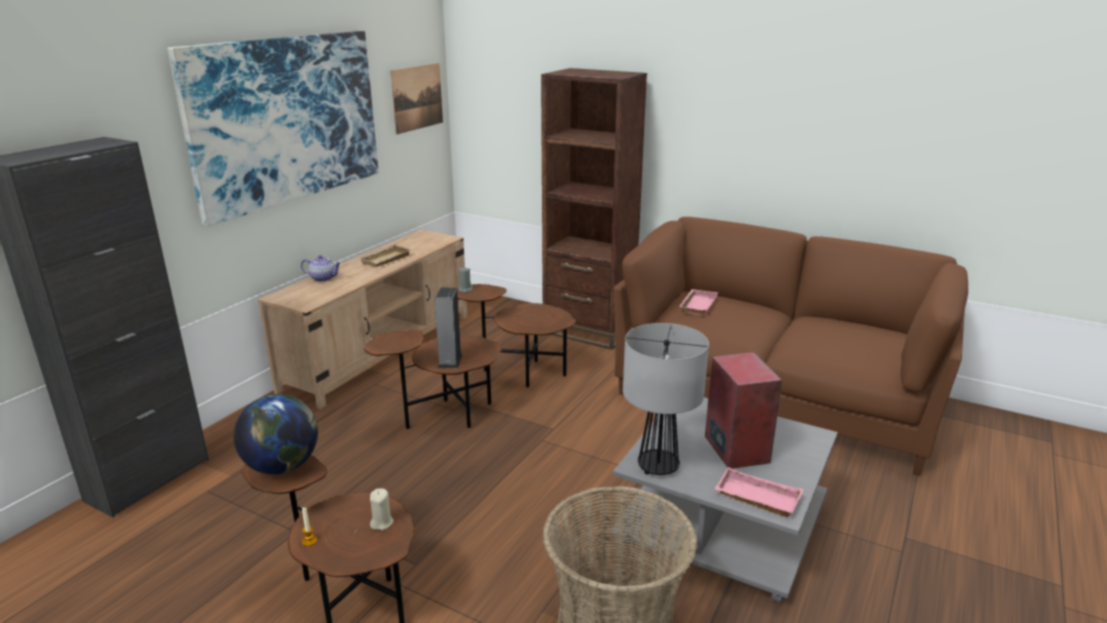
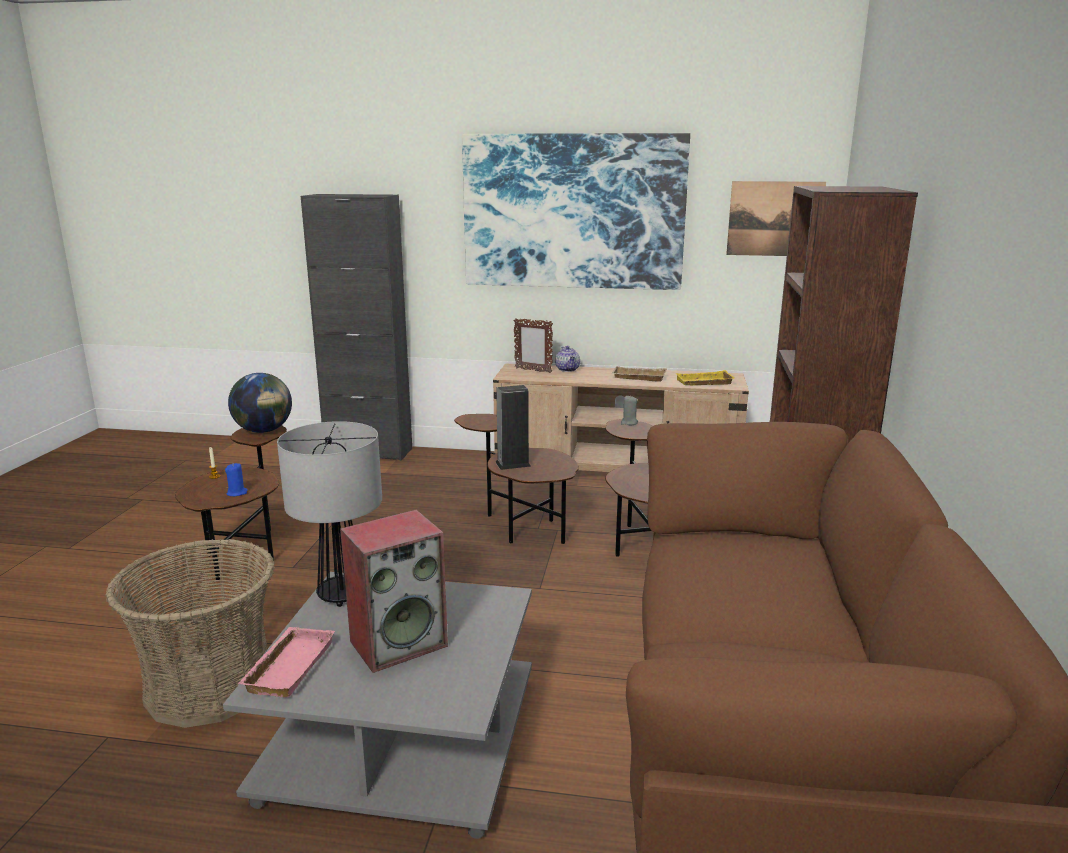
camera: 70 degrees right, 5 degrees down
beige candle [370,488,394,530] -> blue candle [225,463,248,496]
pink tray [679,289,718,316] -> none
none -> picture frame [513,318,553,373]
none -> yellow tray [676,370,734,385]

